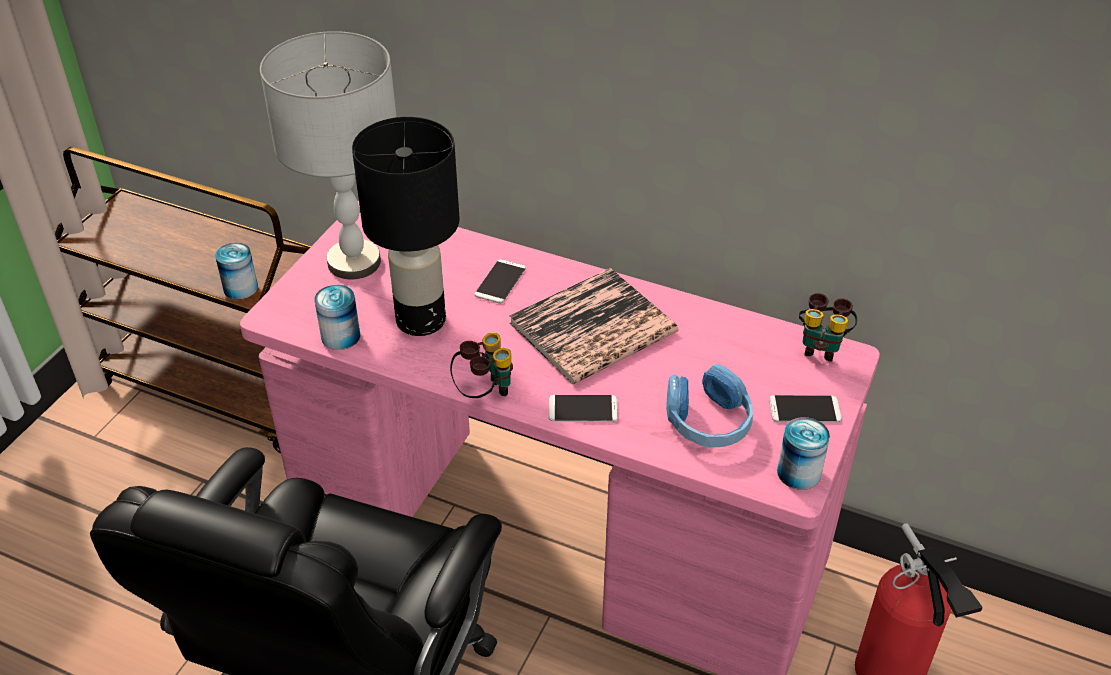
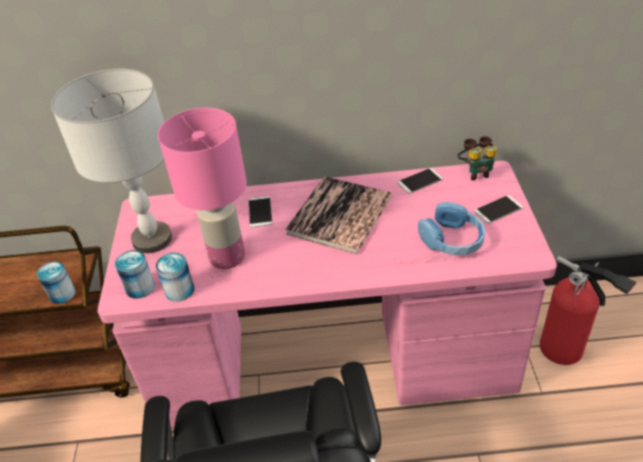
camera: 25 degrees left, 0 degrees up
black table lamp [352,117,460,336] -> pink table lamp [158,108,247,269]
binoculars [450,333,513,398] -> none
phone [549,395,618,422] -> phone moved to [398,168,443,194]
can [777,417,830,490] -> can moved to [115,250,155,299]

